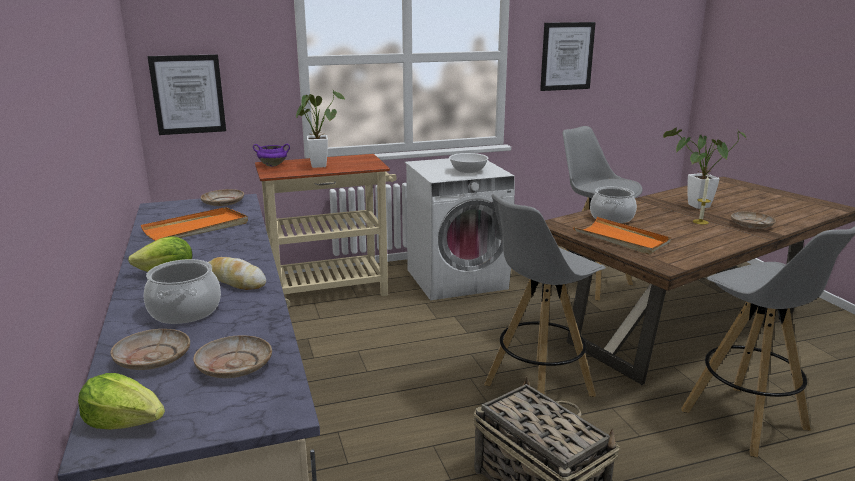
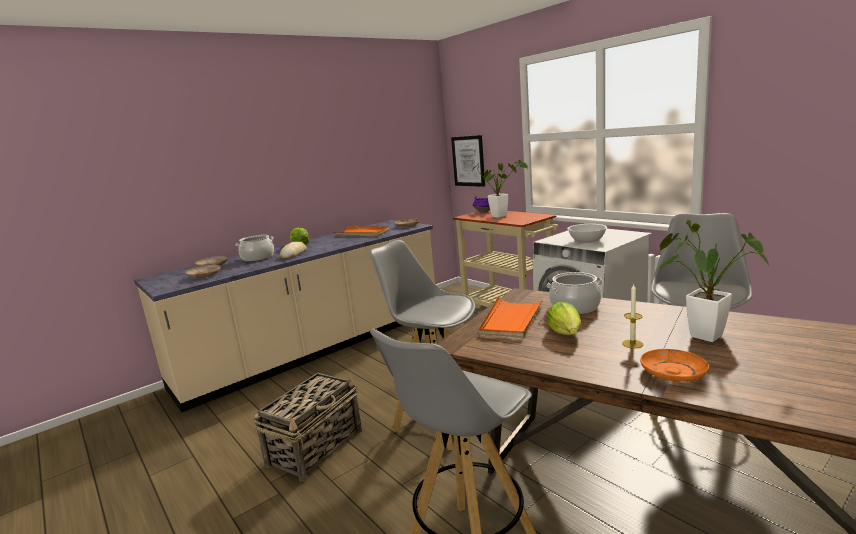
camera: 70 degrees right, 5 degrees down
lettuce [78,373,165,430] -> lettuce moved to [547,302,581,335]
picture [540,22,596,91] -> none
beige plate [731,212,776,229] -> orange plate [640,349,709,382]

